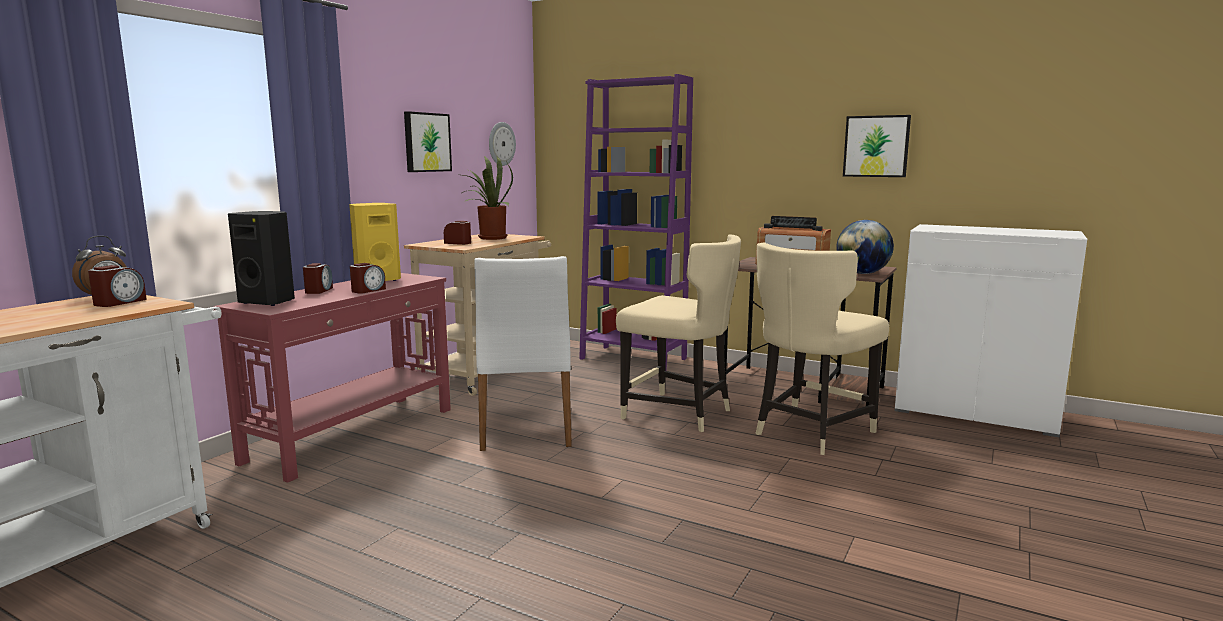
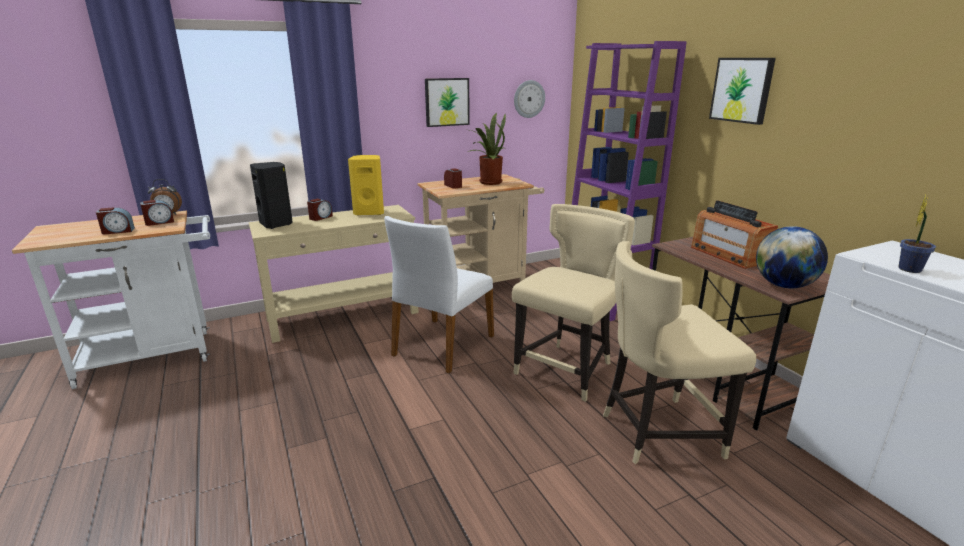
camera: 35 degrees right, 10 degrees up
red console table [213,273,451,483] -> beige console table [249,205,419,343]
alarm clock [350,263,386,294] -> alarm clock moved to [96,207,135,234]
beige chair [616,234,741,432] -> beige chair turned 120 degrees counterclockwise [512,204,635,402]
picture [843,115,911,177] -> picture moved to [709,58,776,125]
none -> potted plant [898,195,936,273]

